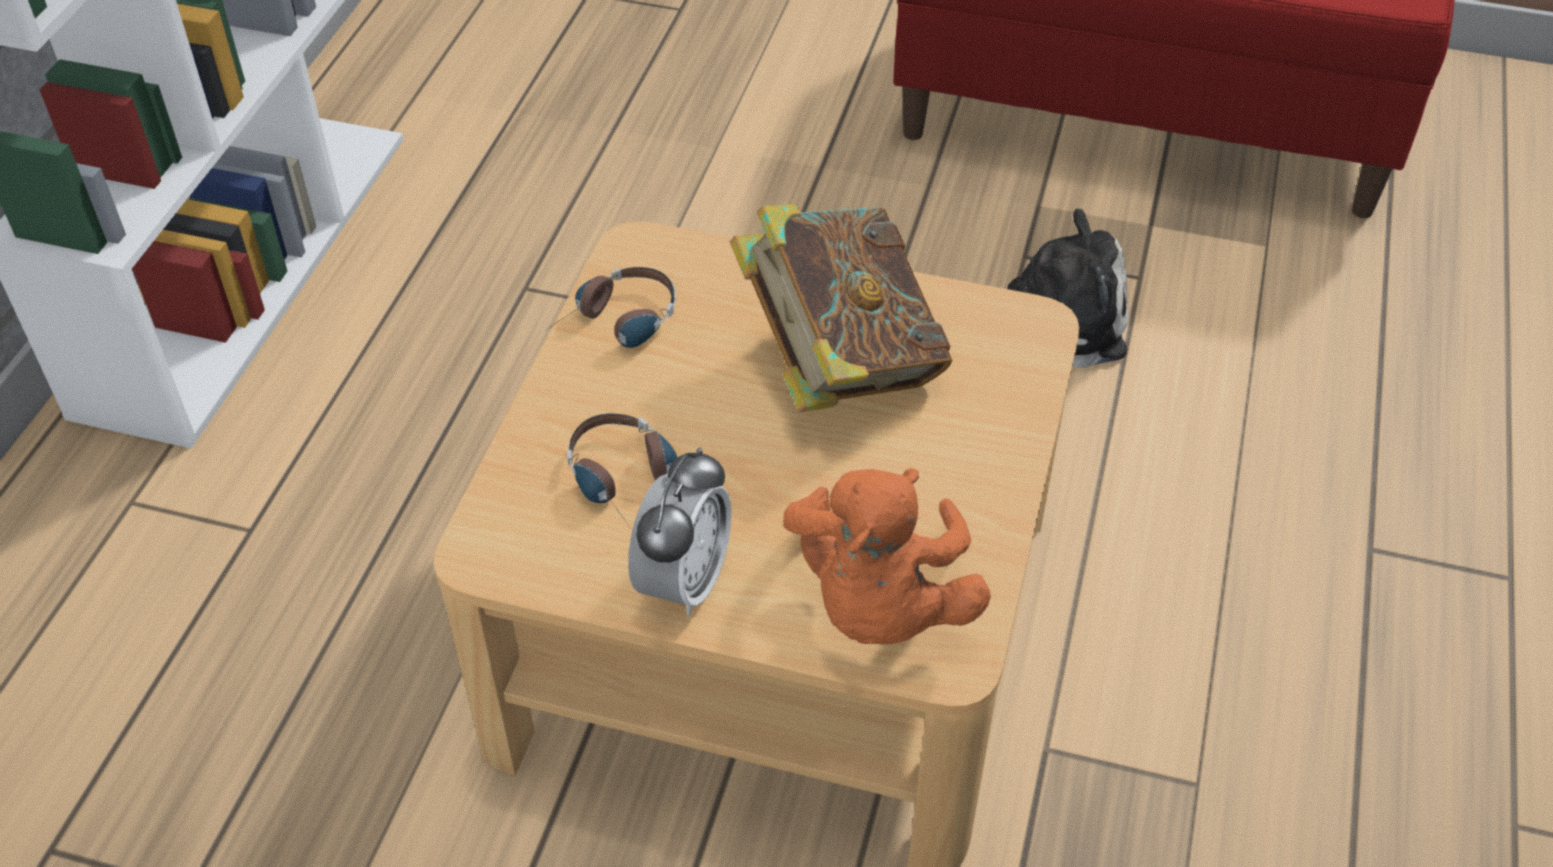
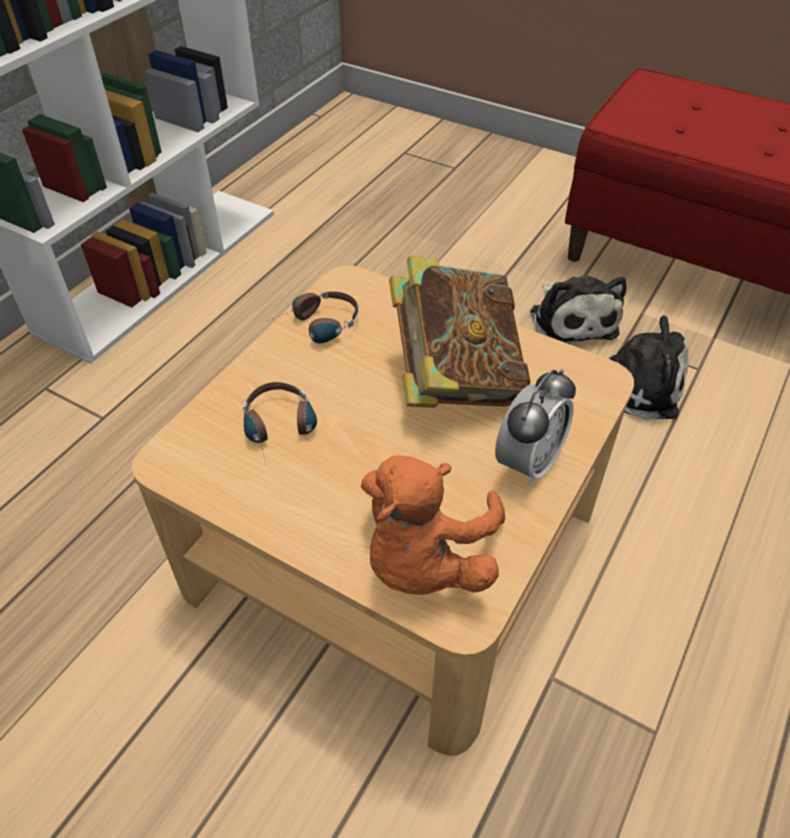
camera: 15 degrees right, 0 degrees up
alarm clock [628,447,731,616] -> alarm clock moved to [495,369,576,486]
none -> plush toy [530,276,626,344]

